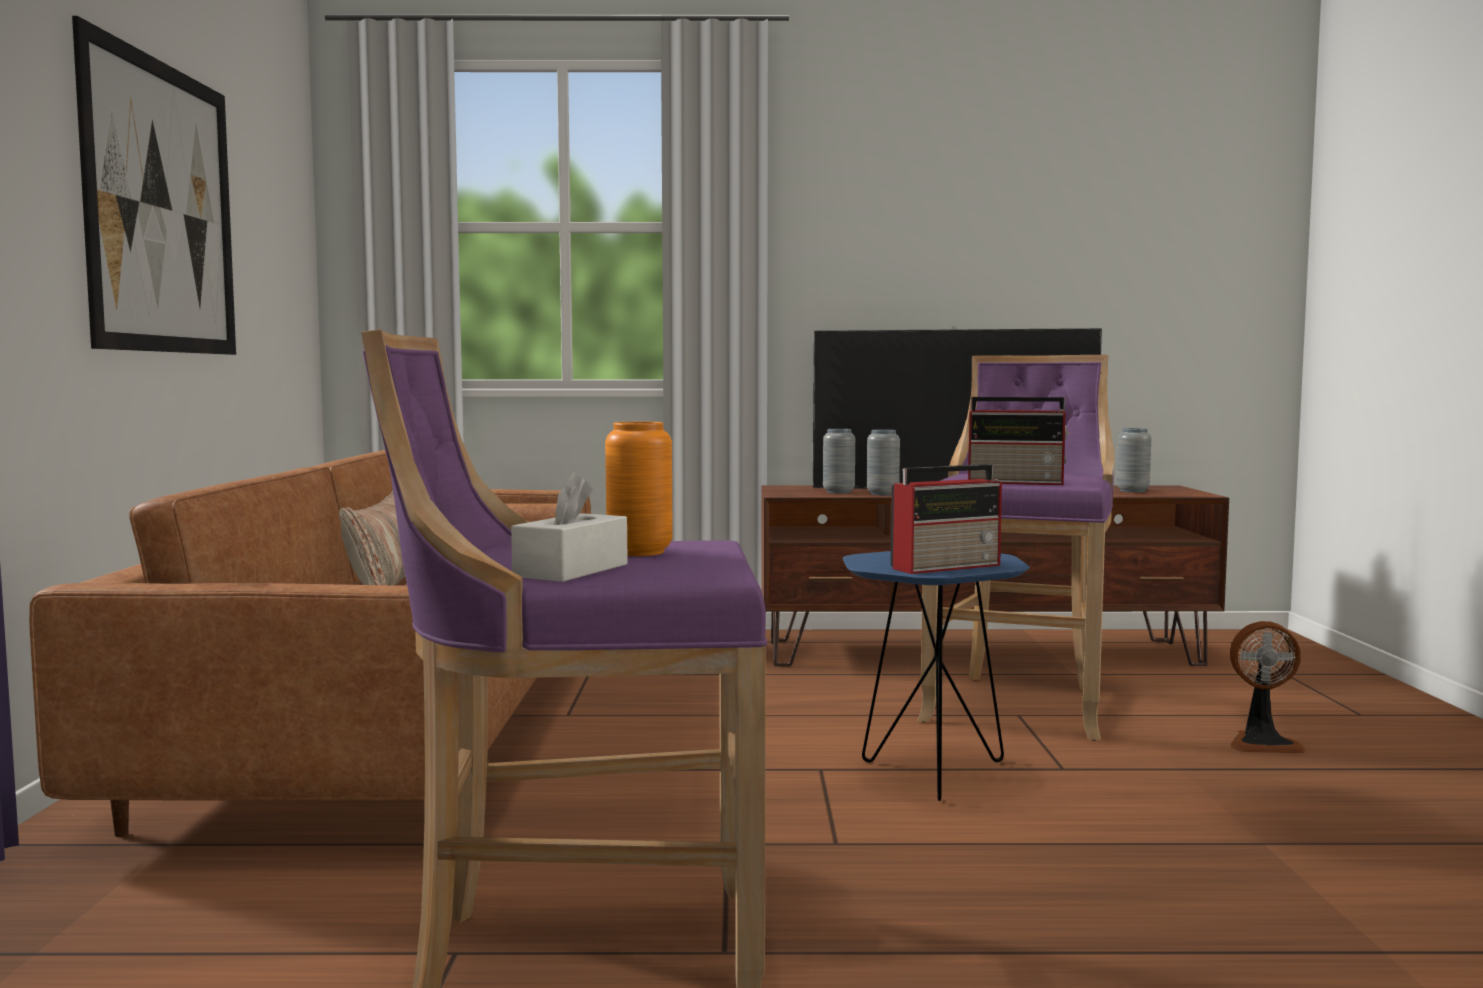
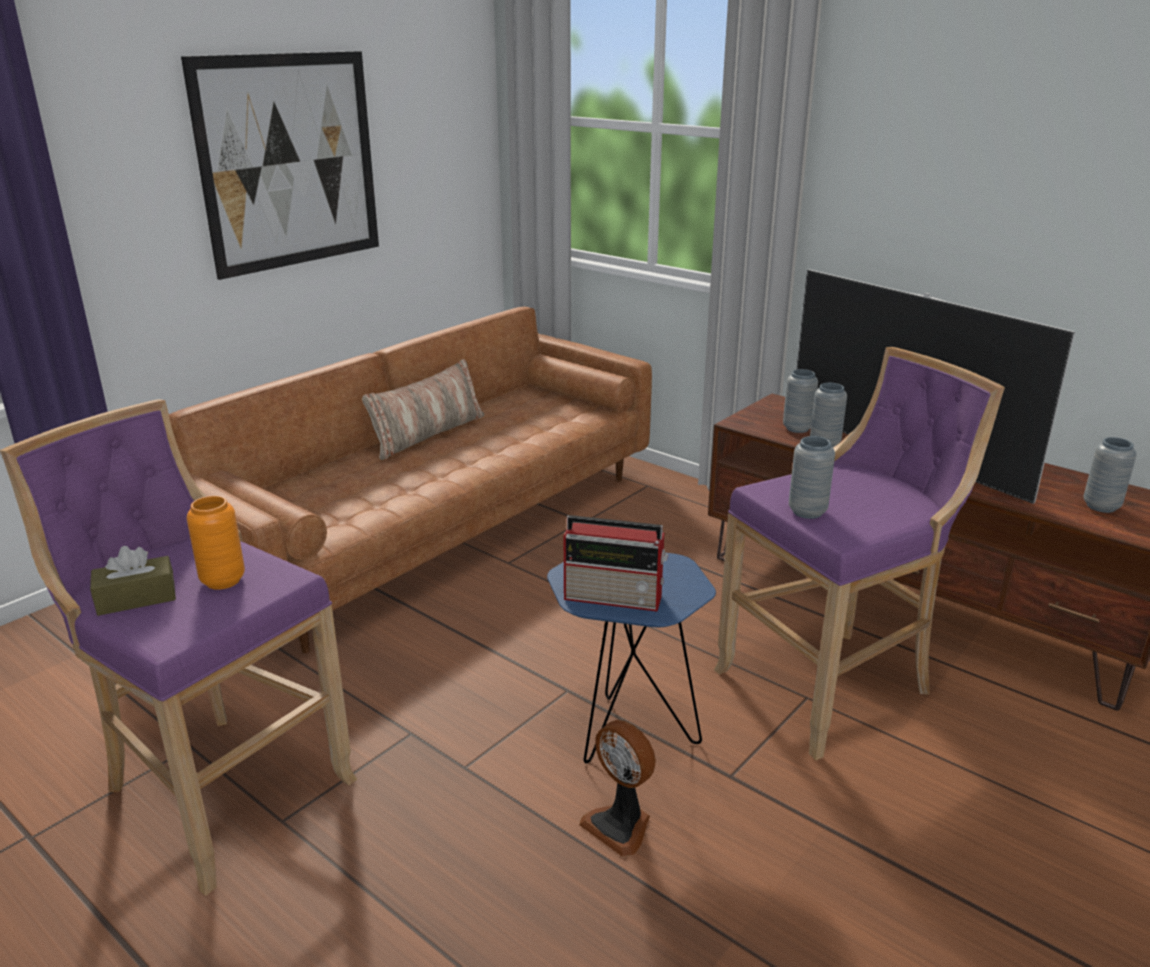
camera: 40 degrees right, 20 degrees up
white tissue box [511,473,628,582] -> brown tissue box [90,546,176,616]
radio [968,397,1070,485] -> grey vase [789,436,835,519]
fan [1230,621,1306,753] -> fan moved to [579,720,656,857]

